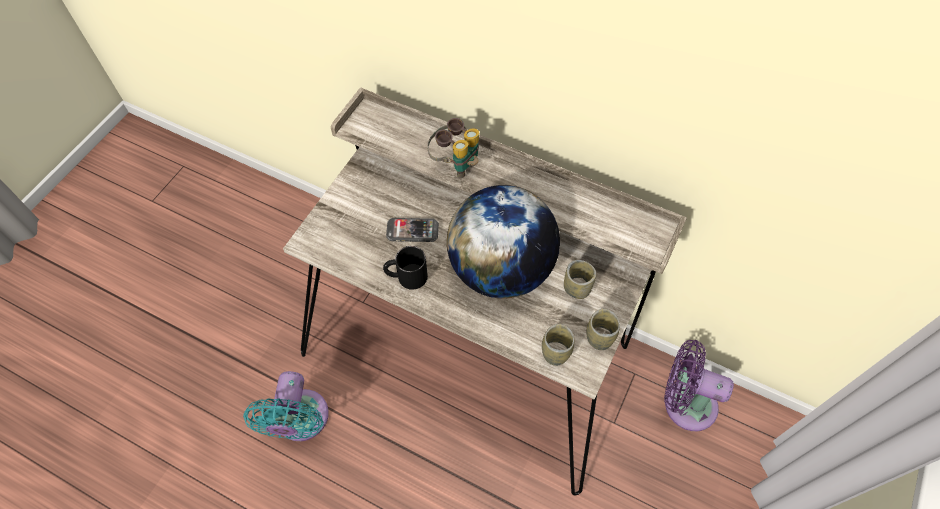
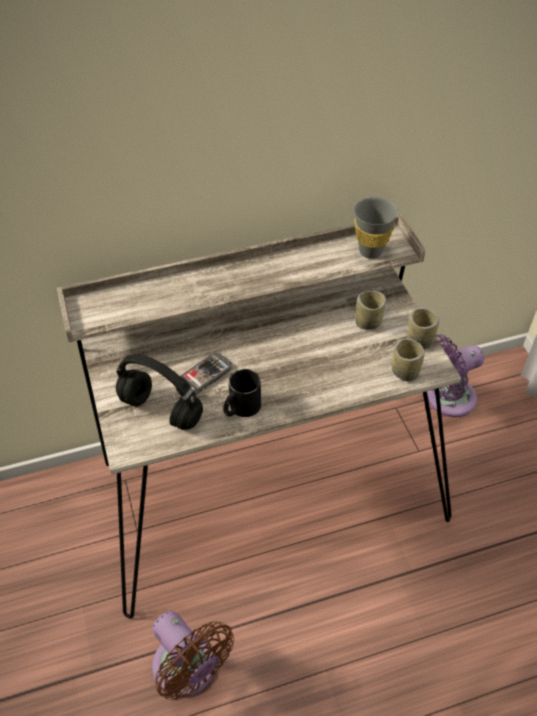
camera: 45 degrees left, 10 degrees down
turquoise fan [243,371,329,441] -> brown fan [152,611,234,700]
binoculars [427,118,479,179] -> none
globe [447,185,560,299] -> none
none -> black headphones [116,355,203,430]
none -> grey cup [354,197,399,259]

